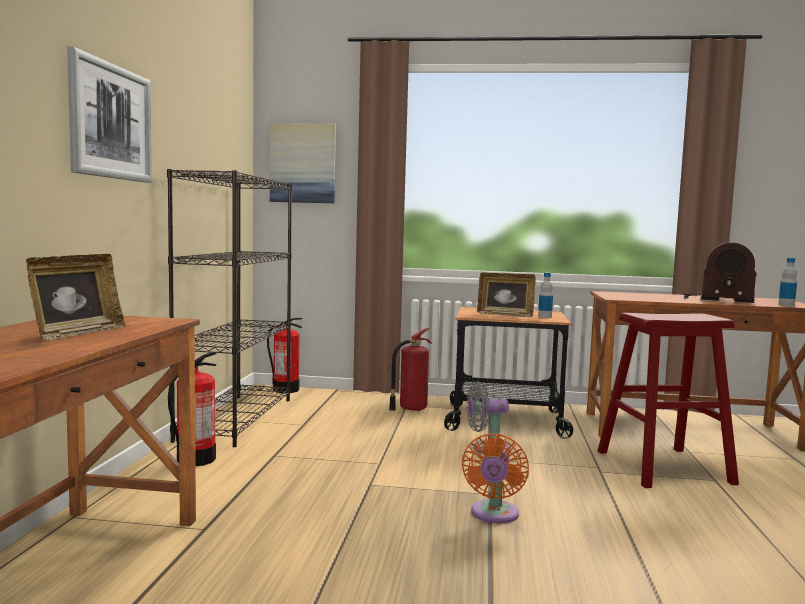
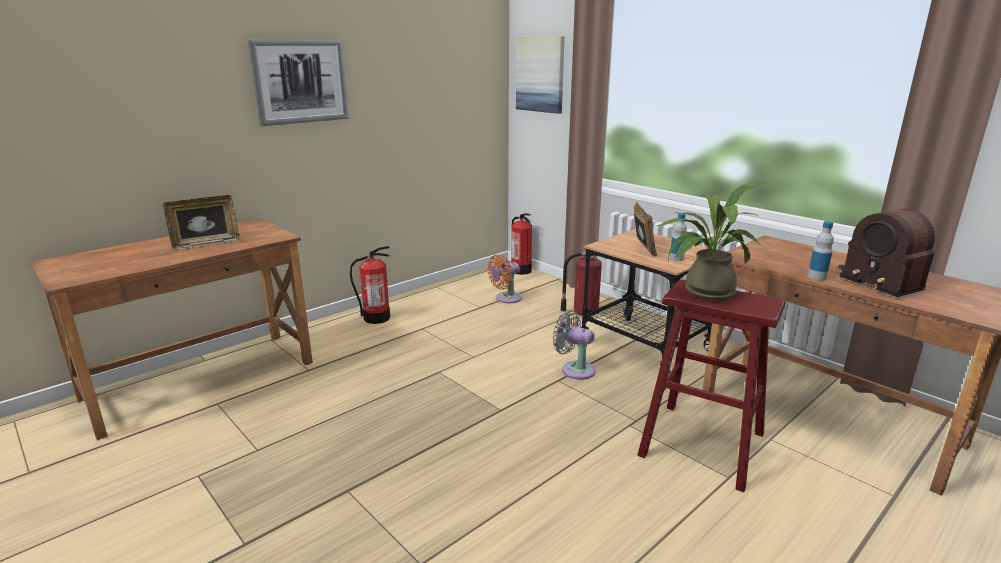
camera: 40 degrees right, 15 degrees up
black bookcase [167,169,292,447] -> none
orange fan [462,433,529,523] -> orange fan moved to [487,254,522,303]
picture frame [477,272,536,317] -> picture frame turned 150 degrees counterclockwise [634,202,657,257]
bottle [778,258,797,306] -> bottle moved to [808,221,834,280]
none -> potted plant [657,182,764,301]

